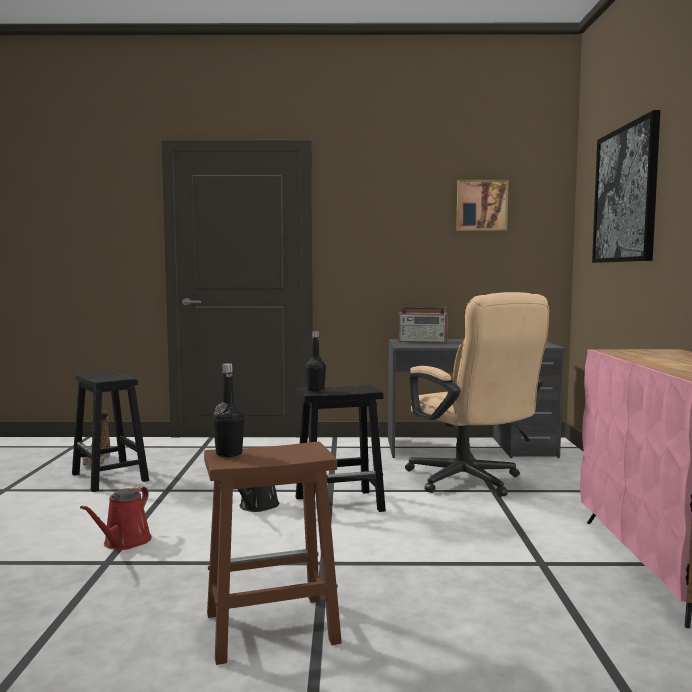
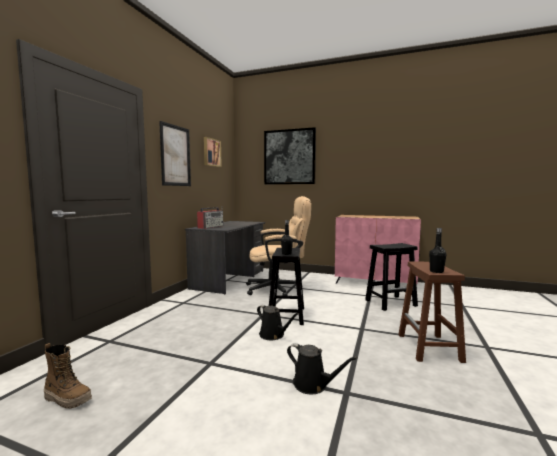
camera: 70 degrees left, 0 degrees up
black stool [72,370,149,492] -> black stool moved to [365,243,418,311]
red watering can [80,486,152,550] -> black watering can [287,343,357,395]
none -> picture [159,121,191,186]

